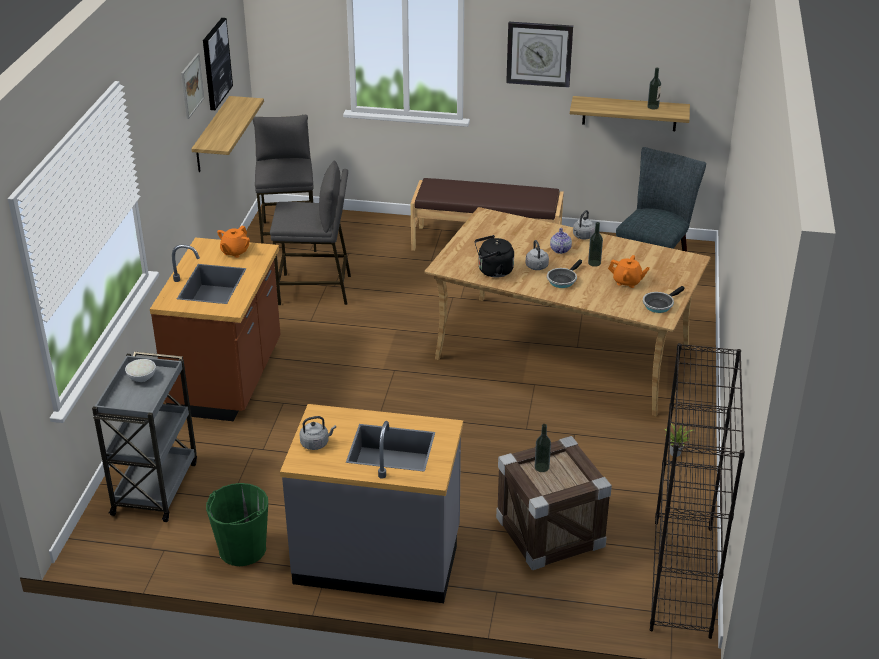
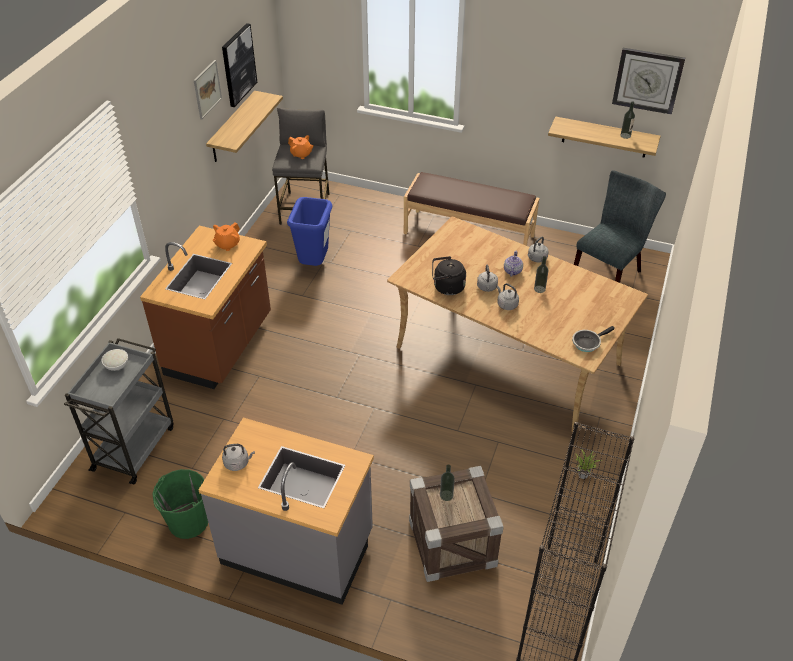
camera: 10 degrees right, 10 degrees up
grey stool [270,160,351,305] -> blue trash can [287,197,332,266]
wall clock [506,22,573,88] -> wall clock moved to [612,48,685,115]
frying pan [547,259,582,288] -> grey kettle [497,283,519,310]
orange teapot [608,255,650,288] -> orange teapot moved to [288,135,314,159]

